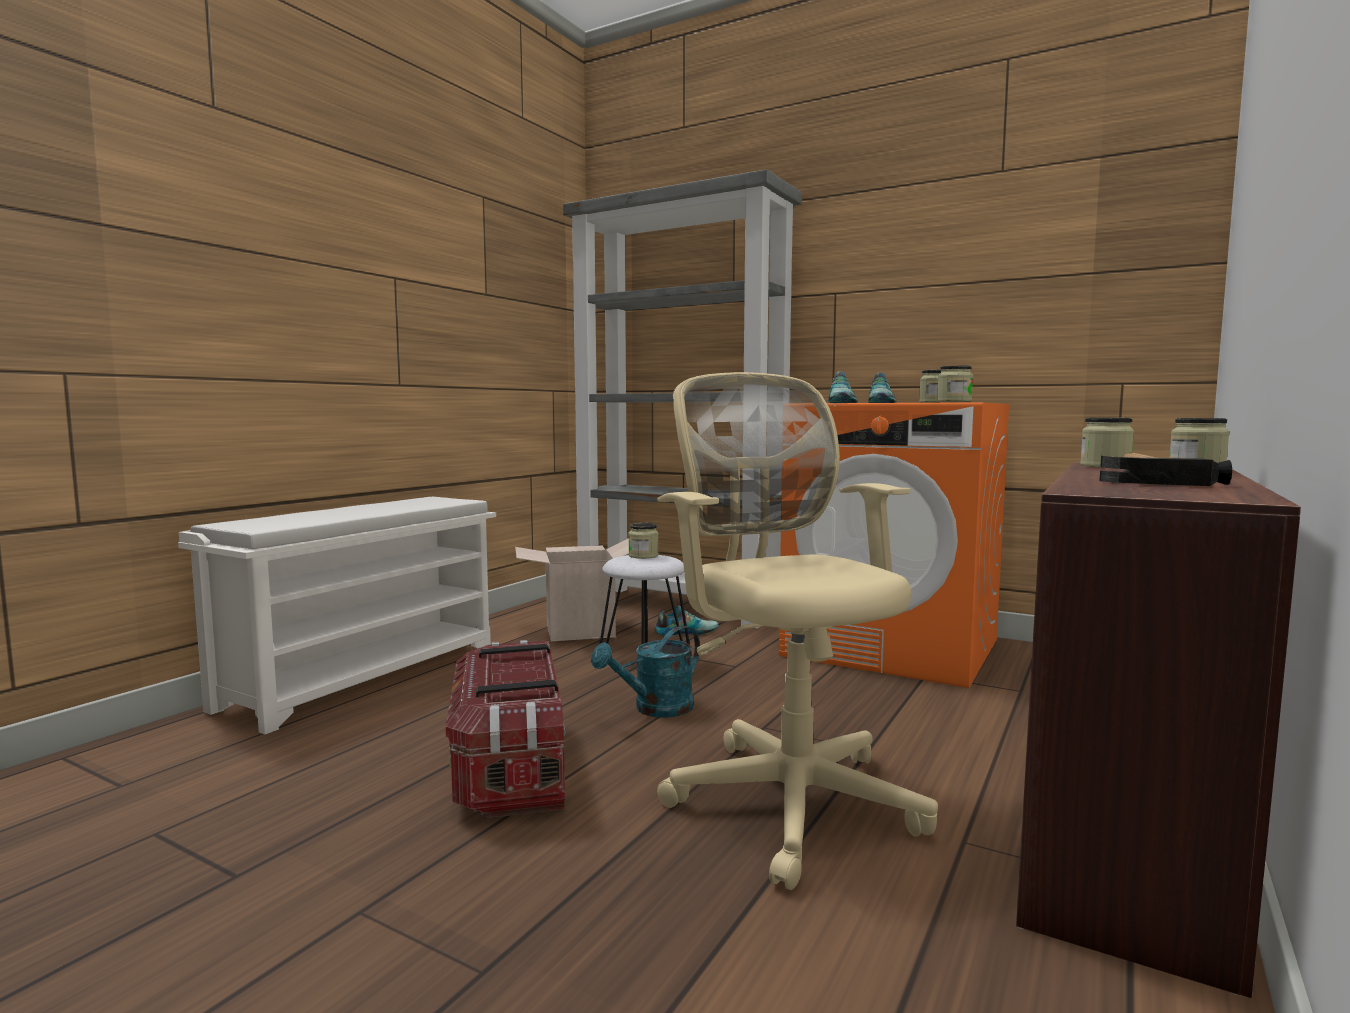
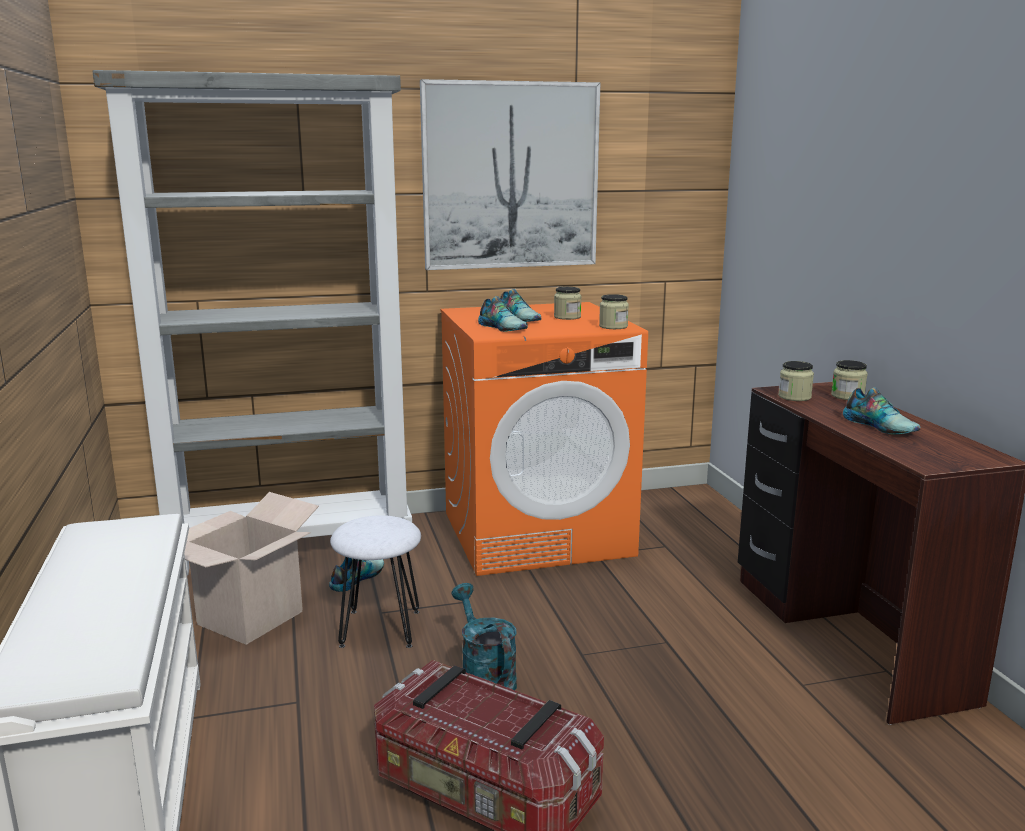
camera: 45 degrees left, 10 degrees up
turquoise watering can [591,626,700,718] -> turquoise watering can turned 150 degrees clockwise [451,583,517,690]
jar [628,523,659,559] -> none
beige office chair [657,372,938,890] -> none
hammer [1099,453,1232,486] -> shoe [843,387,920,434]
none -> picture [420,79,600,270]

